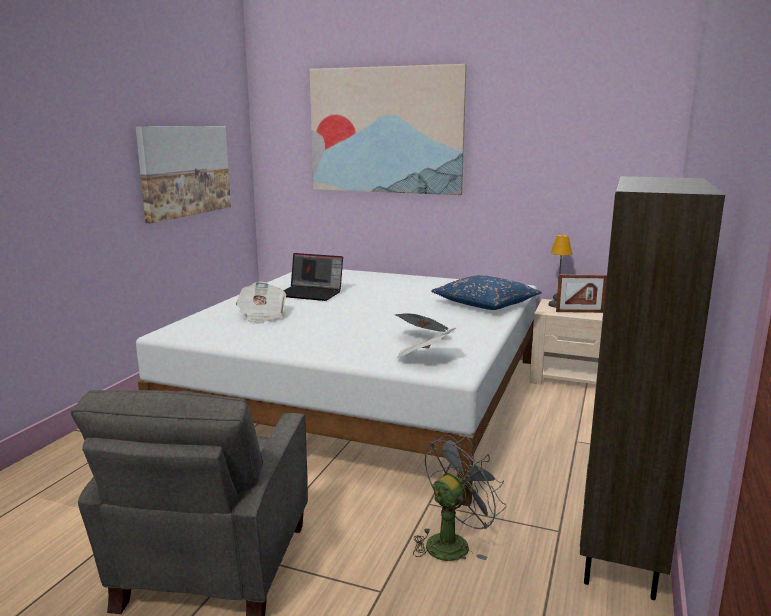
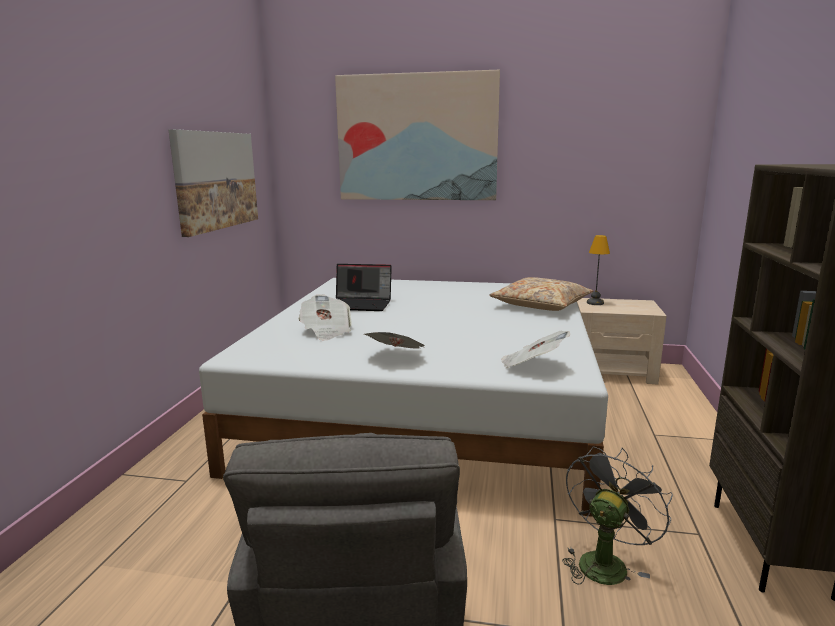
camera: 10 degrees left, 0 degrees up
newspaper [395,313,449,332] -> newspaper moved to [364,332,425,349]
blue pillow [431,275,542,310] -> beige pillow [489,277,593,311]
picture frame [556,275,607,313] -> none

